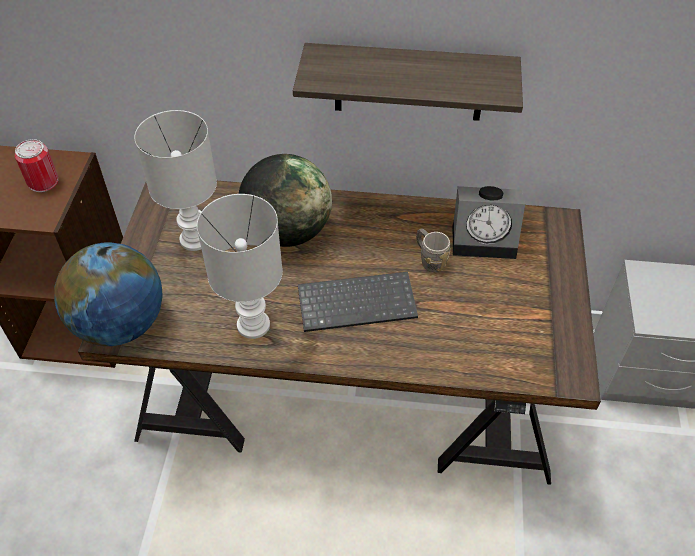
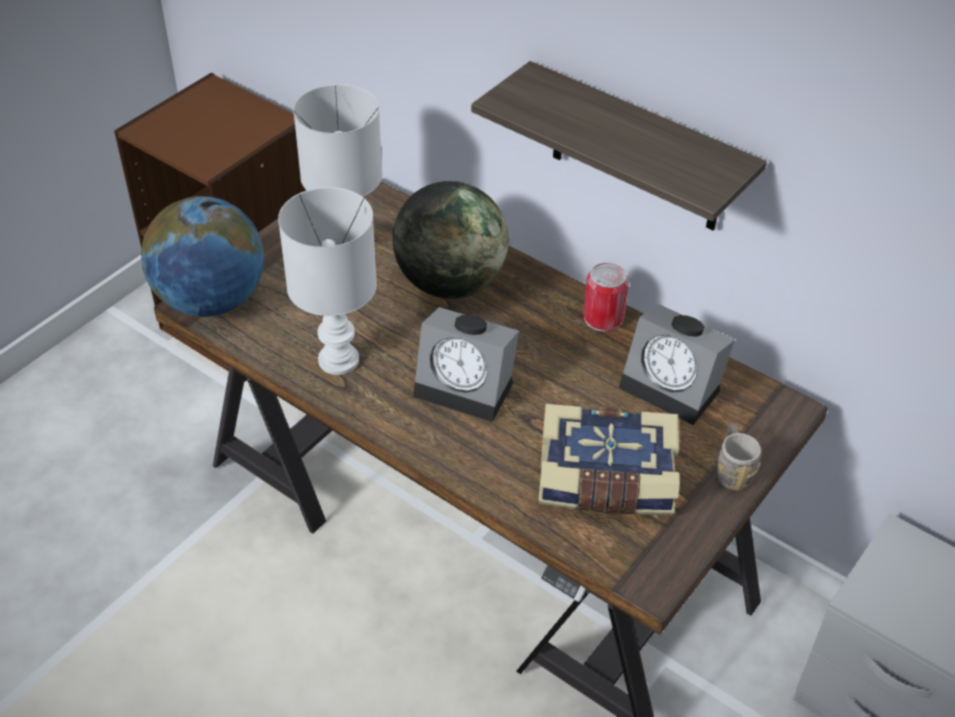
camera: 30 degrees right, 5 degrees down
can [15,139,58,192] -> can moved to [583,262,629,332]
keyboard [298,272,418,332] -> alarm clock [413,307,519,422]
grey mug [416,228,450,272] -> grey mug moved to [717,424,761,491]
none -> book [538,404,680,515]

